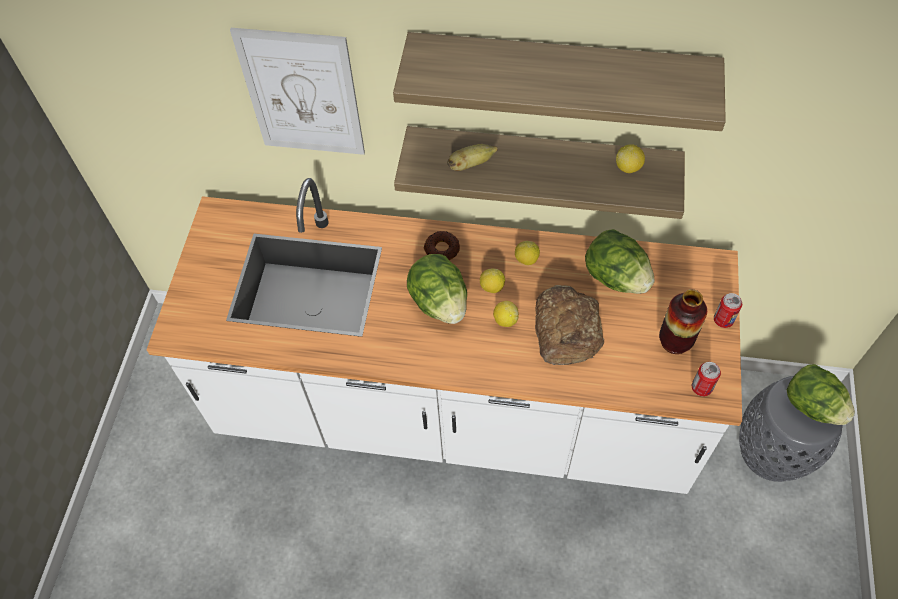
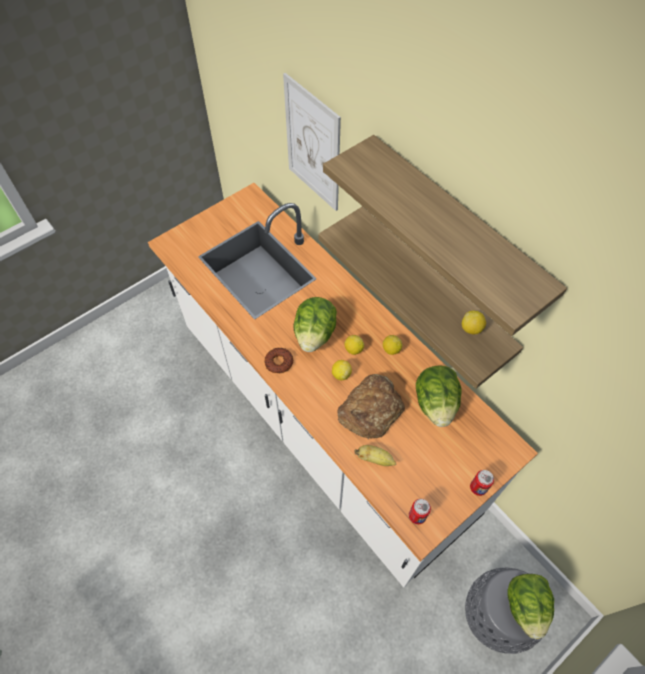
camera: 40 degrees right, 0 degrees up
donut [424,231,460,260] -> donut moved to [264,347,293,373]
banana [447,144,498,171] -> banana moved to [354,445,396,466]
vase [659,289,707,354] -> none

